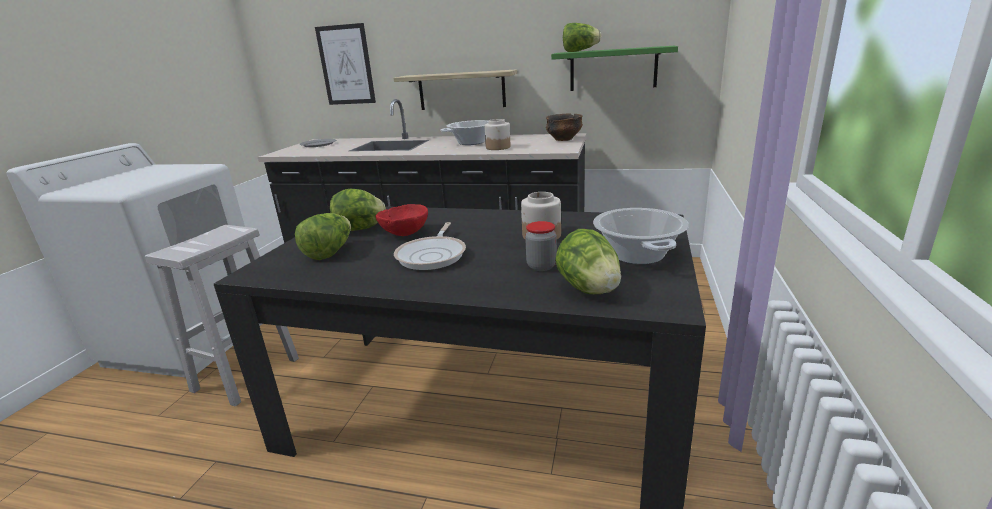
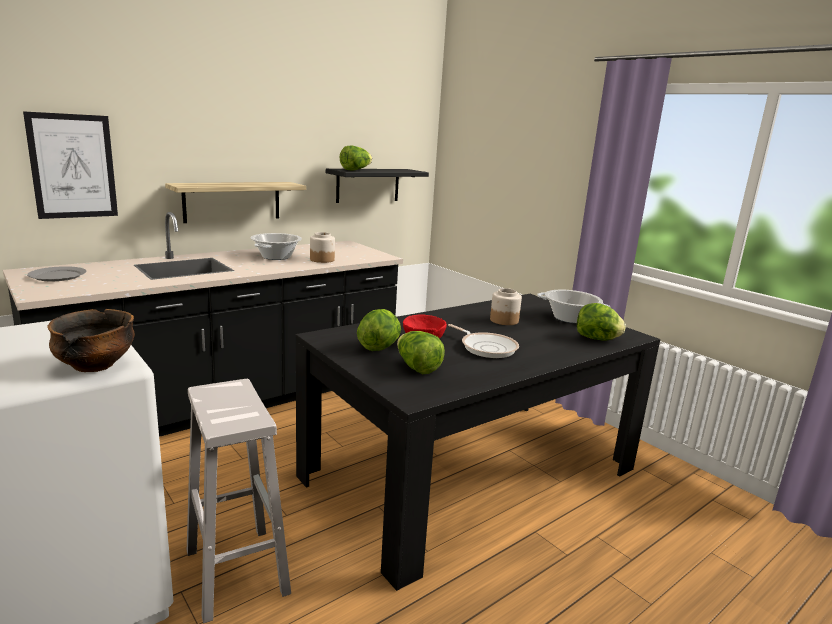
camera: 55 degrees left, 5 degrees down
jar [525,221,557,271] -> none
bowl [546,113,583,141] -> bowl moved to [47,309,135,372]
green shelf [551,46,678,91] -> black shelf [326,169,429,203]

